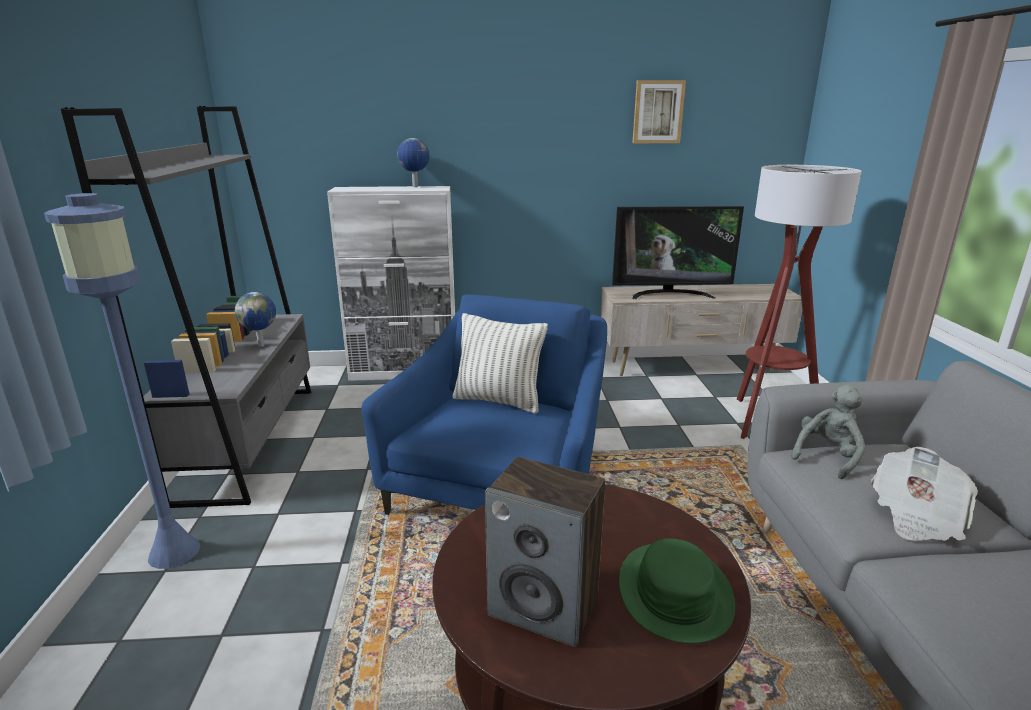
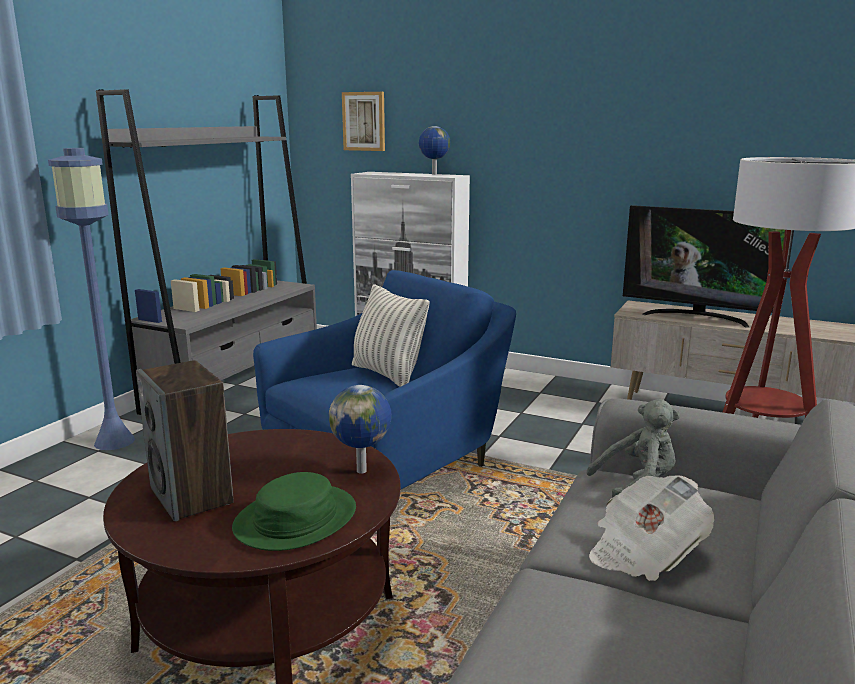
camera: 30 degrees right, 5 degrees down
globe [235,292,276,347] -> globe moved to [328,385,392,474]
picture [632,80,686,143] -> picture moved to [342,92,385,151]

